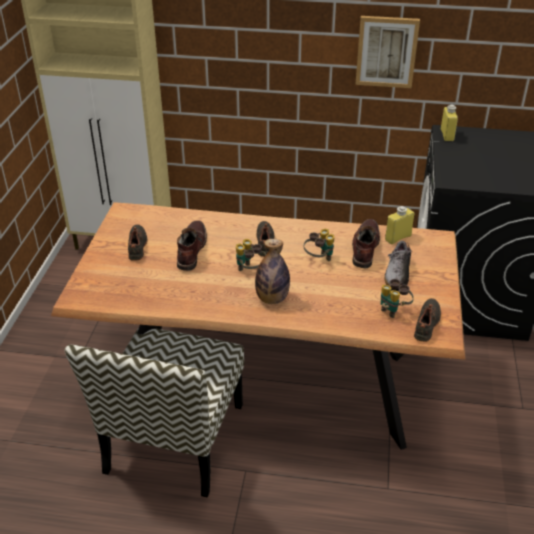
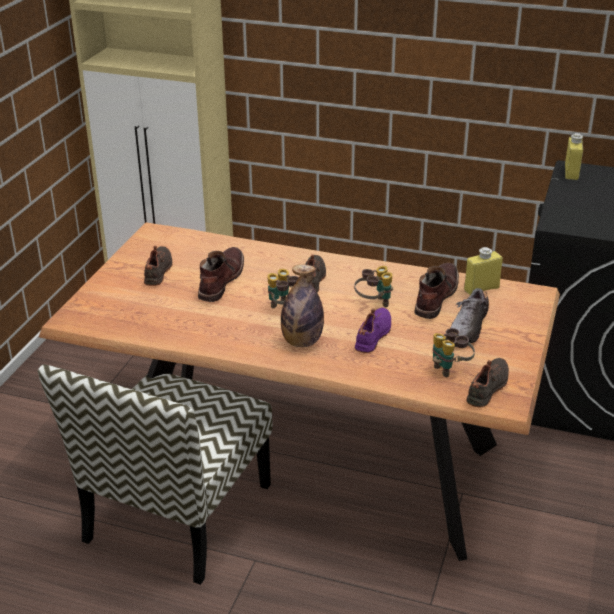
camera: 10 degrees right, 5 degrees down
picture [355,16,420,88] -> none
none -> purple shoe [355,308,391,353]

